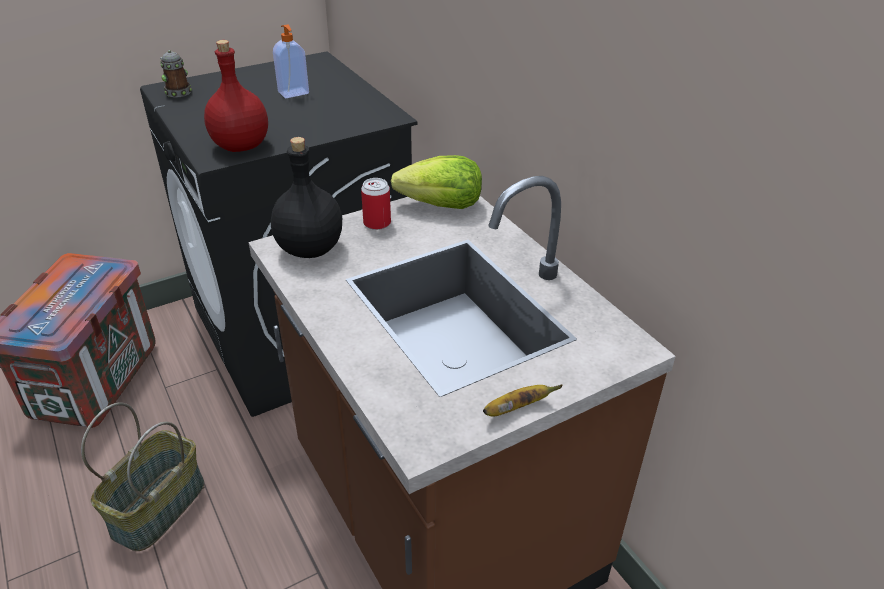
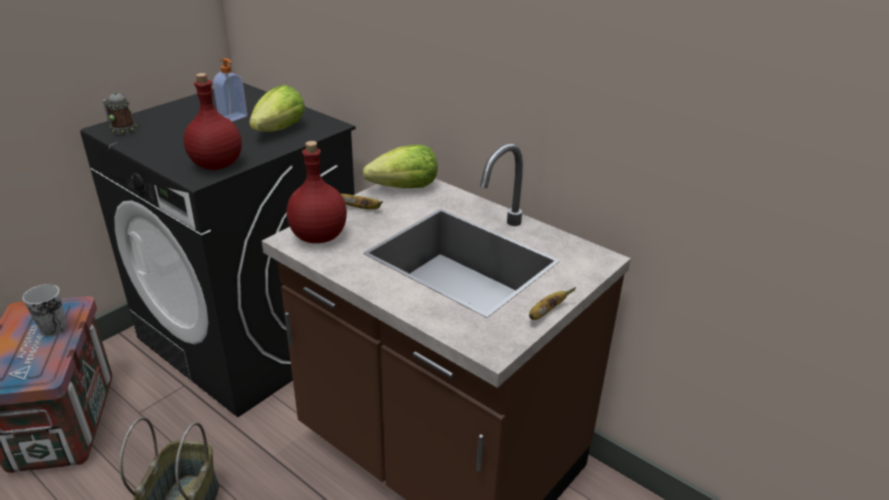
camera: 20 degrees left, 5 degrees down
black bottle [271,137,342,258] -> red bottle [287,141,347,243]
can [361,178,391,230] -> banana [341,194,383,209]
none -> cup [23,284,66,337]
none -> lettuce [249,85,305,132]

